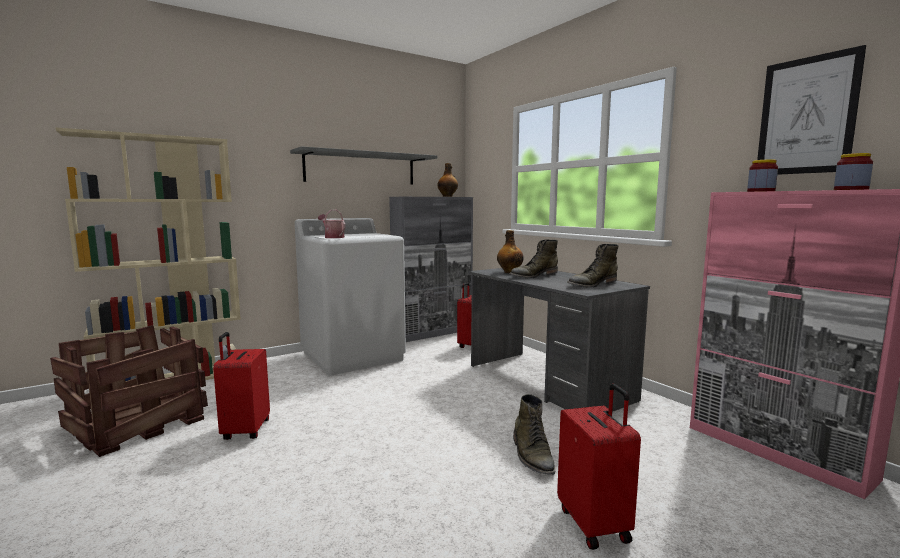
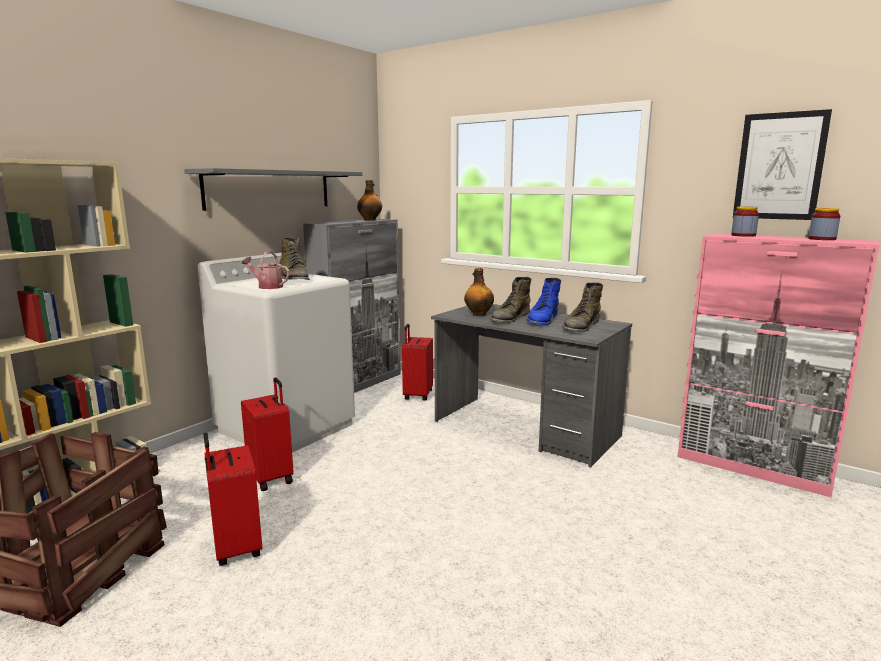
camera: 20 degrees left, 5 degrees up
green boot [513,394,556,475] -> green boot moved to [279,237,310,280]
red suitcase [557,384,641,550] -> red suitcase moved to [241,378,294,491]
none -> blue boot [526,278,561,325]

